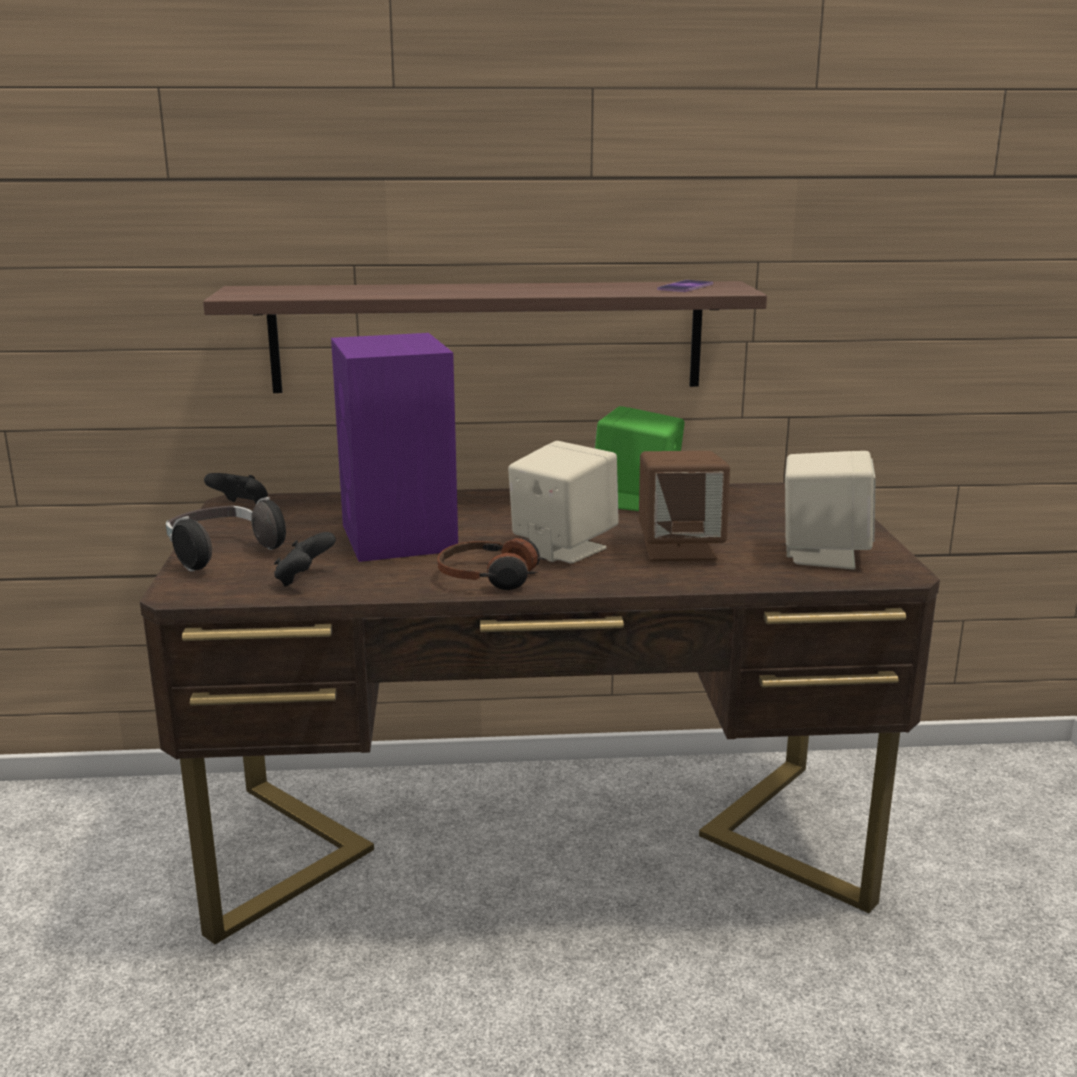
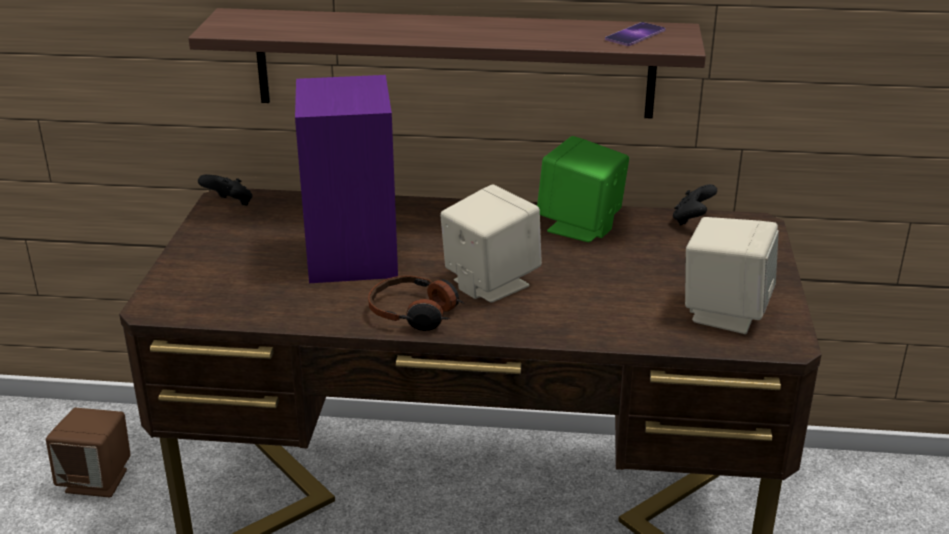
camera: 10 degrees right, 10 degrees up
headphones [166,497,286,572] -> none
black game controller [274,532,336,587] -> black game controller moved to [673,184,717,226]
brown speaker [639,451,730,561] -> brown speaker moved to [46,408,131,497]

